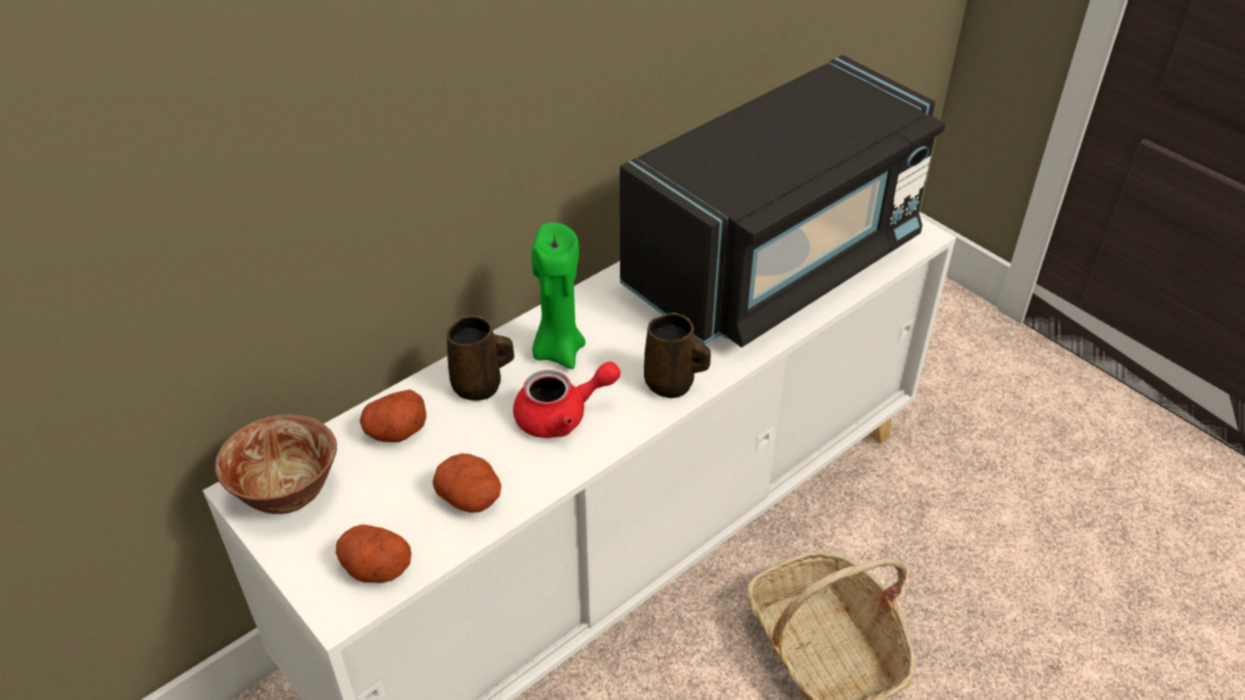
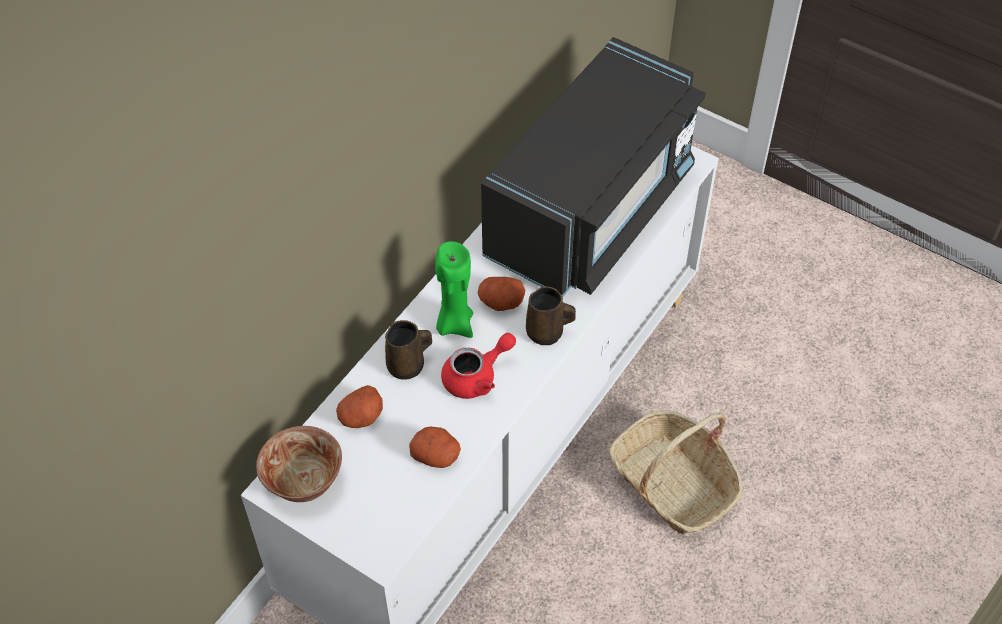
camera: 15 degrees left, 10 degrees up
potato [336,524,411,583] -> potato moved to [477,277,525,311]

